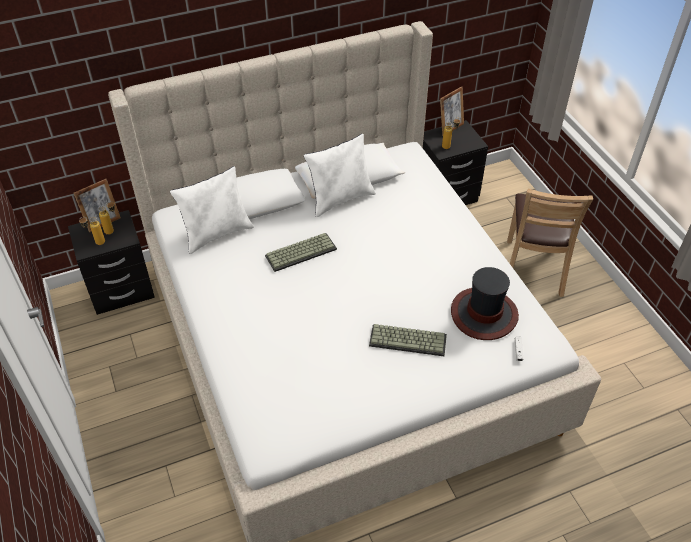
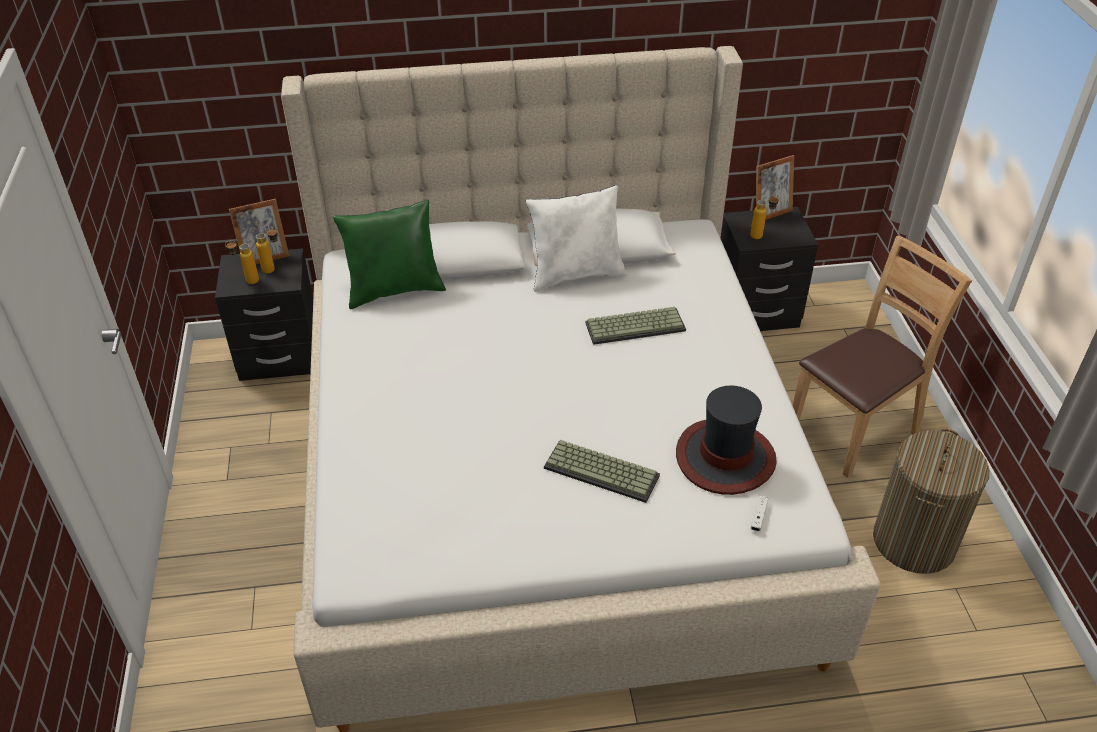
camera: 15 degrees right, 5 degrees down
white pillow [170,166,254,254] -> green pillow [333,199,446,309]
keyboard [265,233,337,272] -> keyboard moved to [585,307,686,345]
brown chair [507,188,593,297] -> brown chair turned 150 degrees counterclockwise [793,236,972,478]
none -> laundry basket [873,429,989,574]

